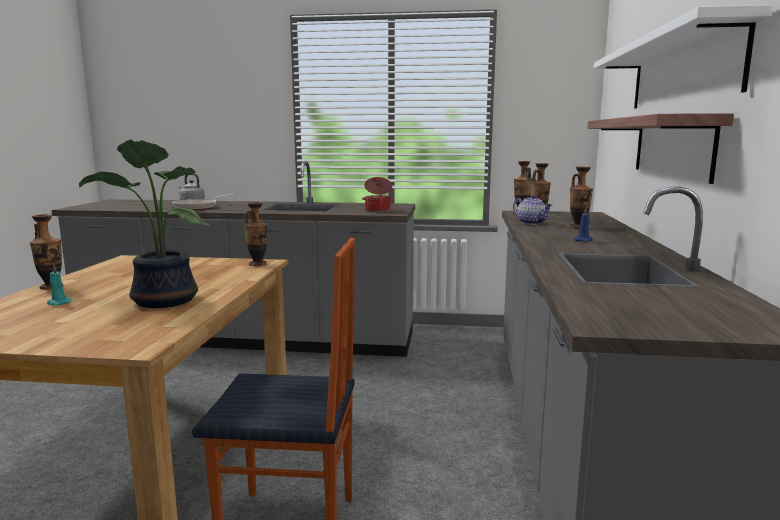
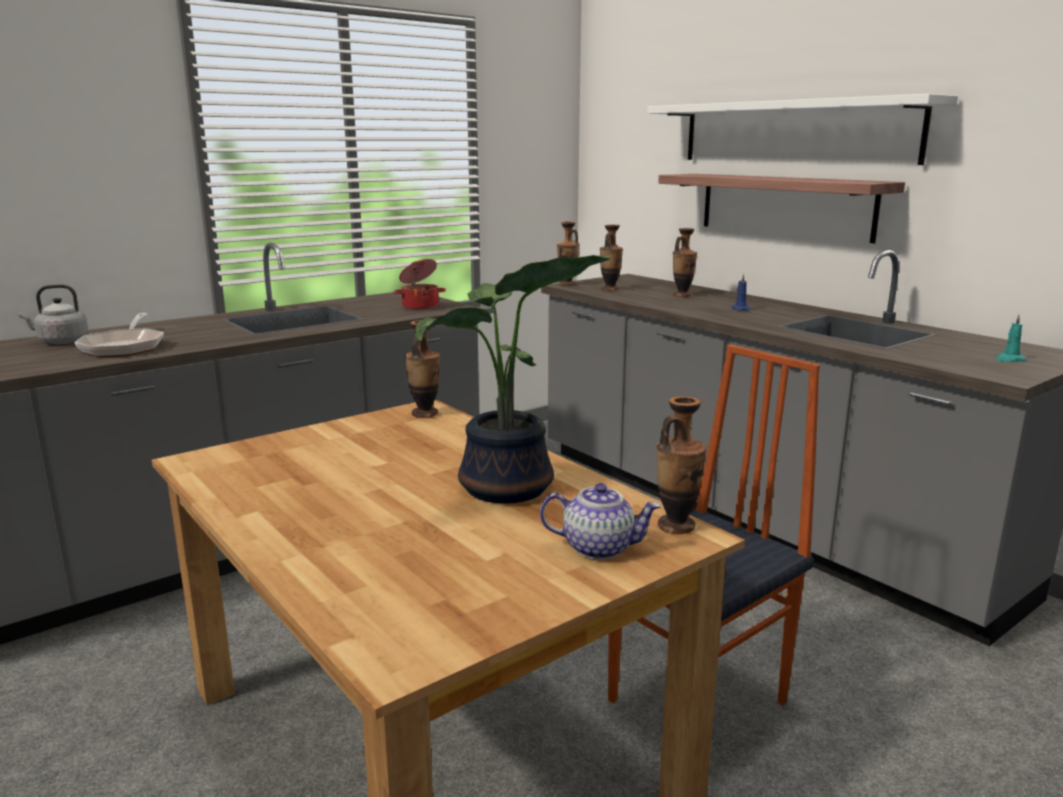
camera: 45 degrees left, 5 degrees up
vase [30,214,63,290] -> vase moved to [656,396,707,534]
turquoise candle [47,265,72,306] -> turquoise candle moved to [996,315,1026,362]
teapot [513,195,553,225] -> teapot moved to [540,483,661,560]

